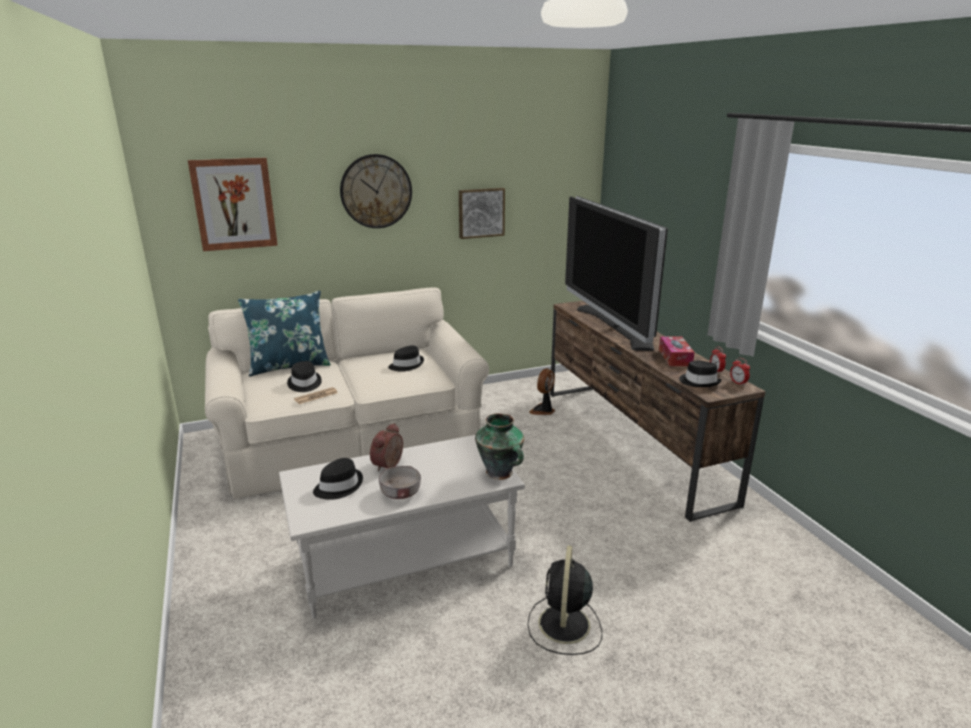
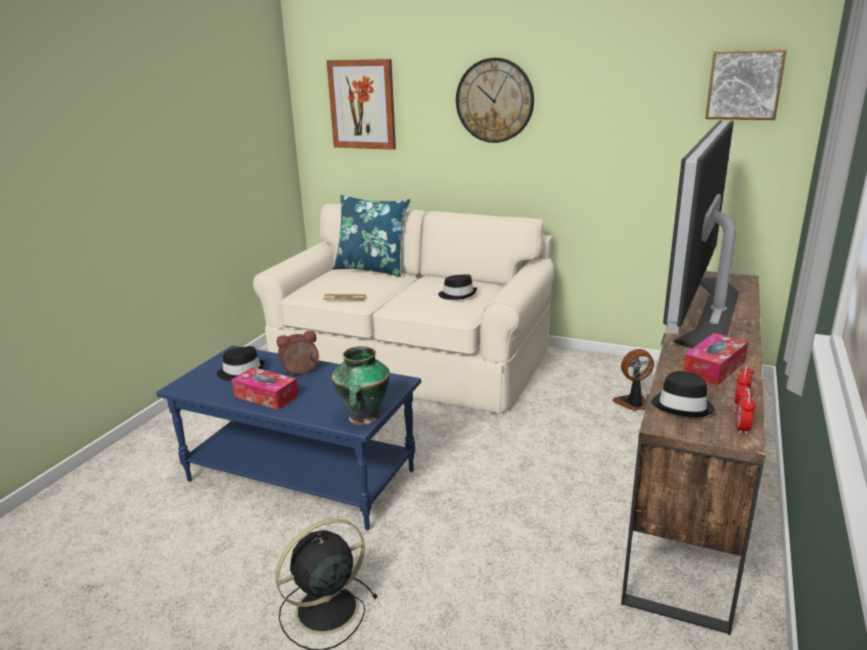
camera: 45 degrees right, 0 degrees up
white coffee table [279,435,525,619] -> blue coffee table [156,345,421,530]
black hat [287,361,322,392] -> none
grey bowl [379,466,421,499] -> tissue box [232,367,299,410]
picture [459,188,505,239] -> picture moved to [705,49,787,120]

